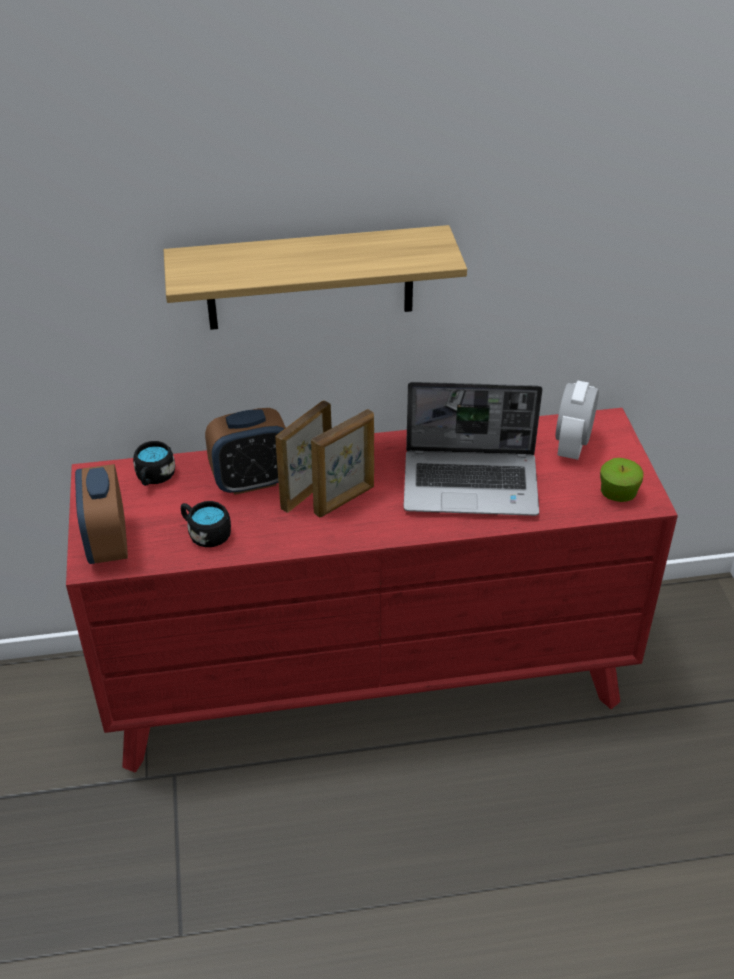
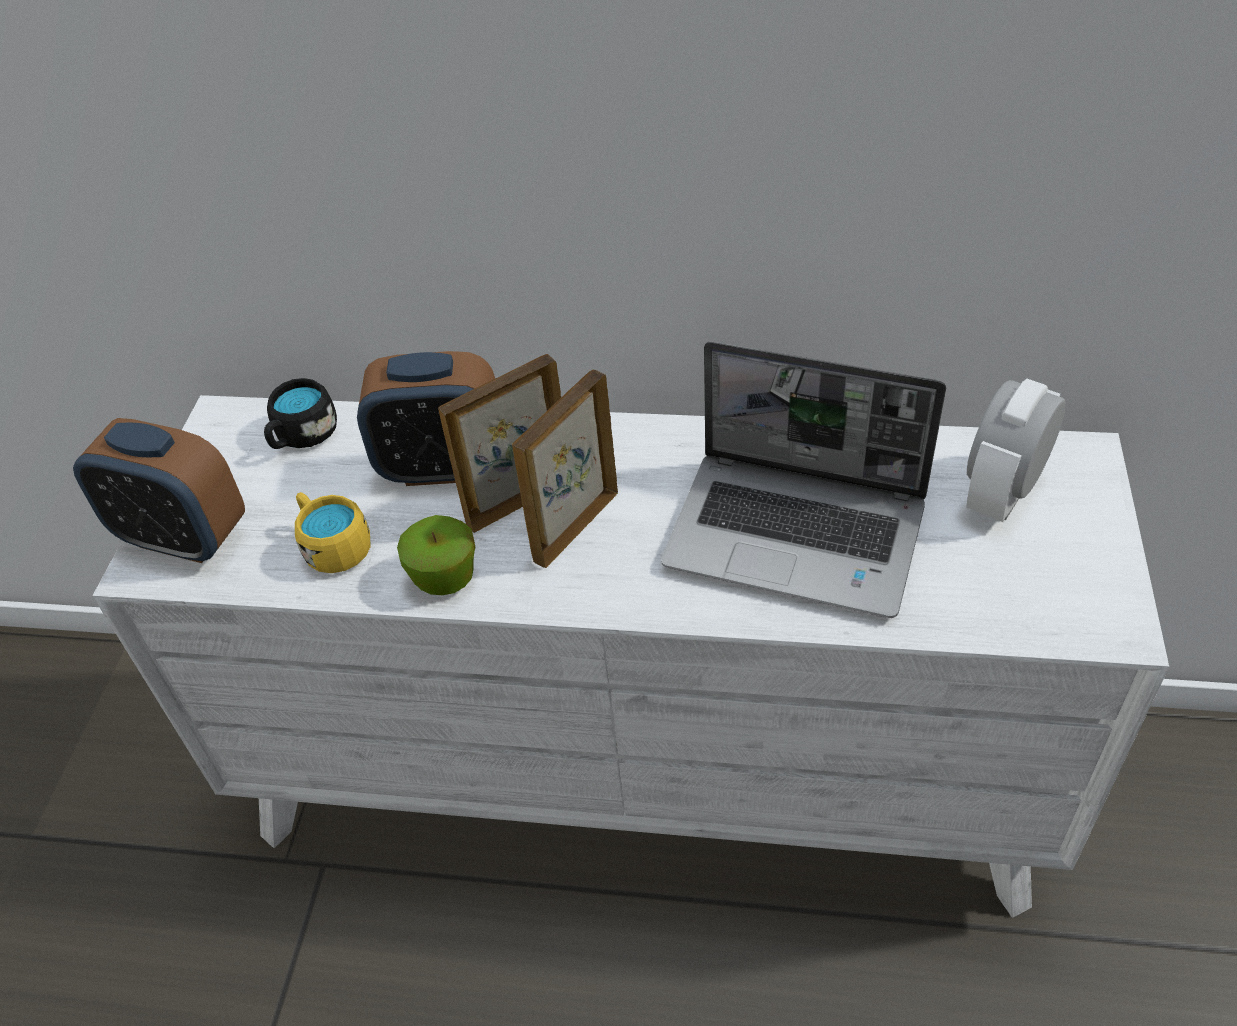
camera: 20 degrees right, 5 degrees up
red dresser [66,408,678,772] -> white dresser [92,395,1169,917]
alarm clock [75,464,128,564] -> alarm clock turned 75 degrees counterclockwise [73,418,245,563]
shelf [164,225,467,330] -> none
black mug [181,501,231,547] -> yellow mug [295,492,371,573]
picture frame [311,409,374,518] -> picture frame turned 150 degrees clockwise [512,370,618,568]
apple [600,458,644,502] -> apple moved to [397,515,475,595]

